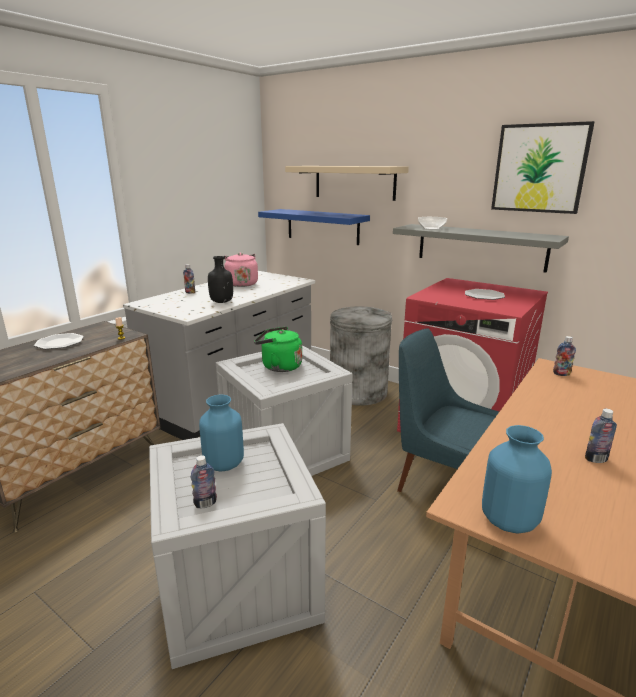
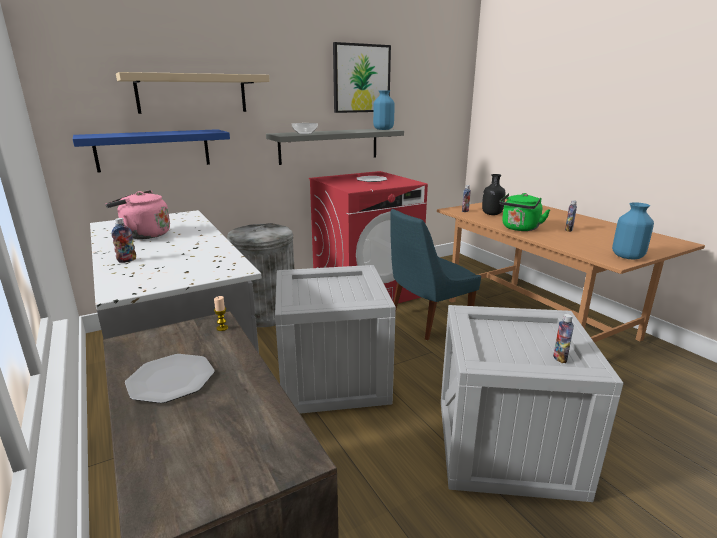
camera: 65 degrees left, 0 degrees up
blue vase [199,394,244,472] -> blue vase moved to [373,91,395,130]
black bottle [208,256,233,303] -> black bottle moved to [482,174,505,215]
green kettle [254,327,302,372] -> green kettle moved to [500,193,550,231]

